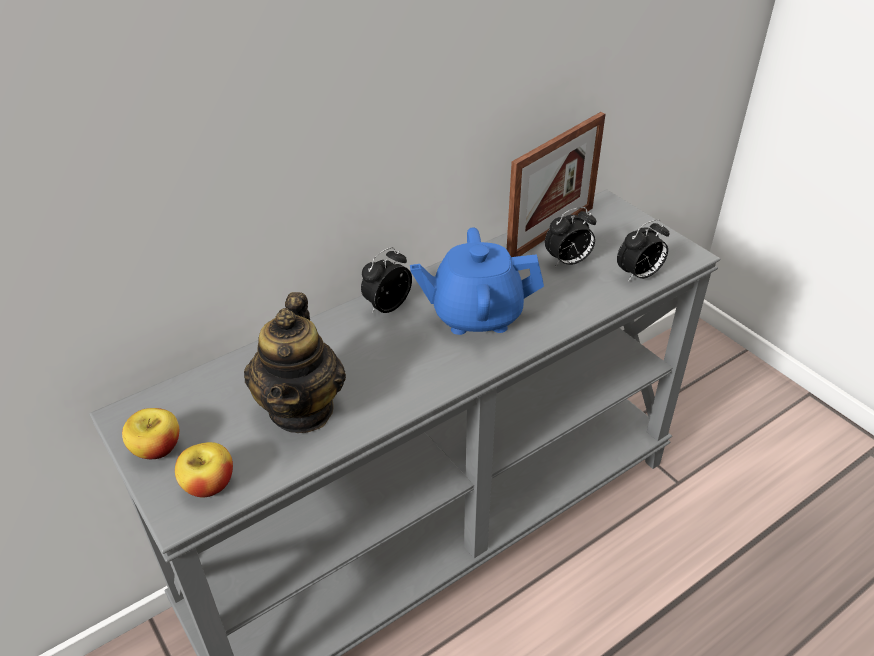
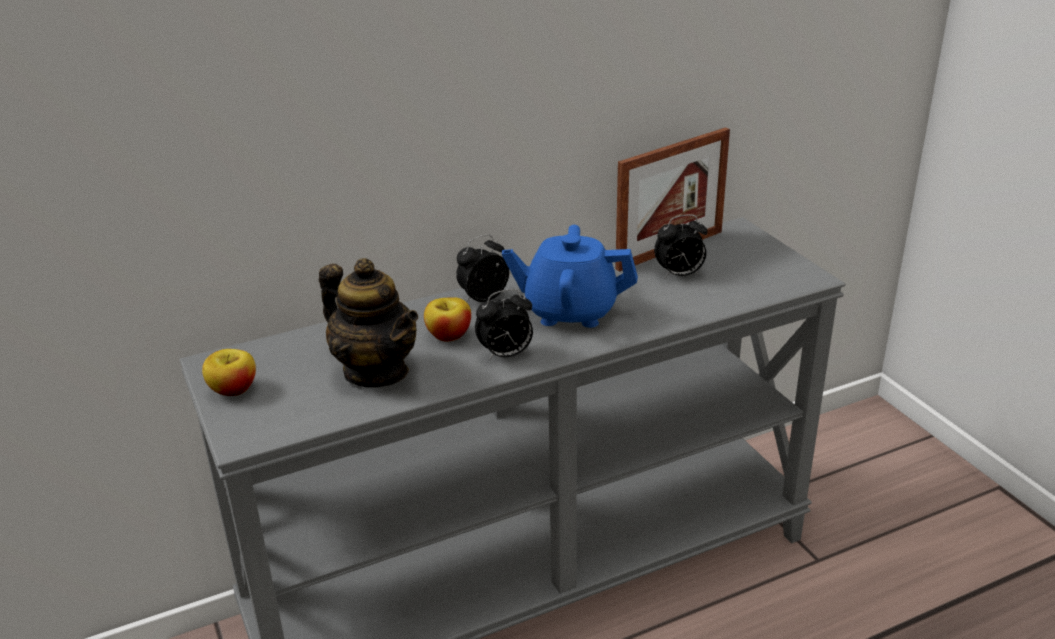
camera: 10 degrees right, 10 degrees down
apple [175,442,233,497] -> apple moved to [424,297,471,342]
teapot [244,292,346,433] -> teapot turned 60 degrees counterclockwise [319,258,418,387]
alarm clock [617,219,669,282] -> alarm clock moved to [475,289,533,361]

